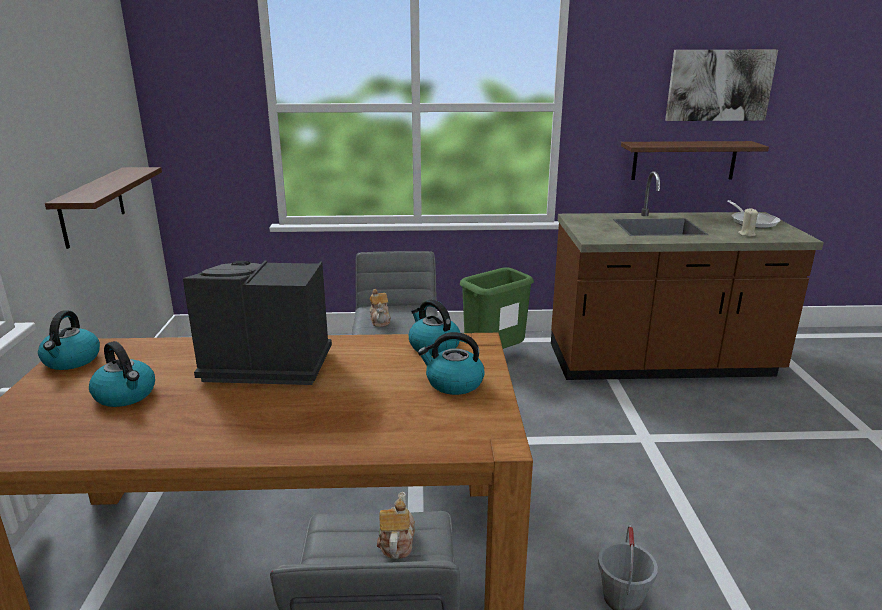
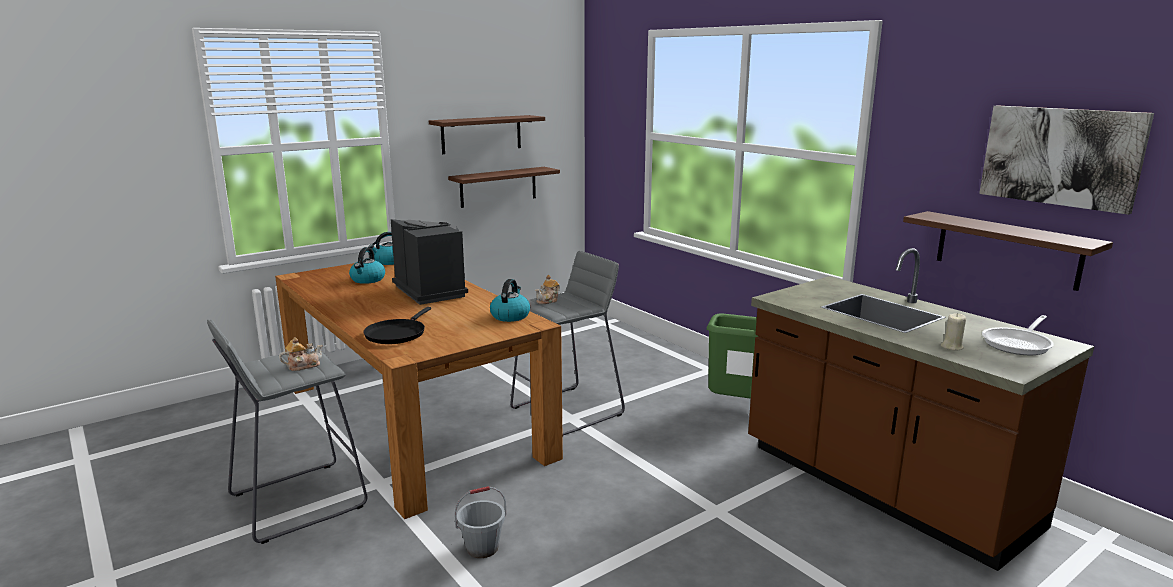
camera: 55 degrees right, 5 degrees down
kettle [418,332,485,395] -> none
none -> black frying pan [363,307,431,344]
none -> shelf [429,115,545,154]

